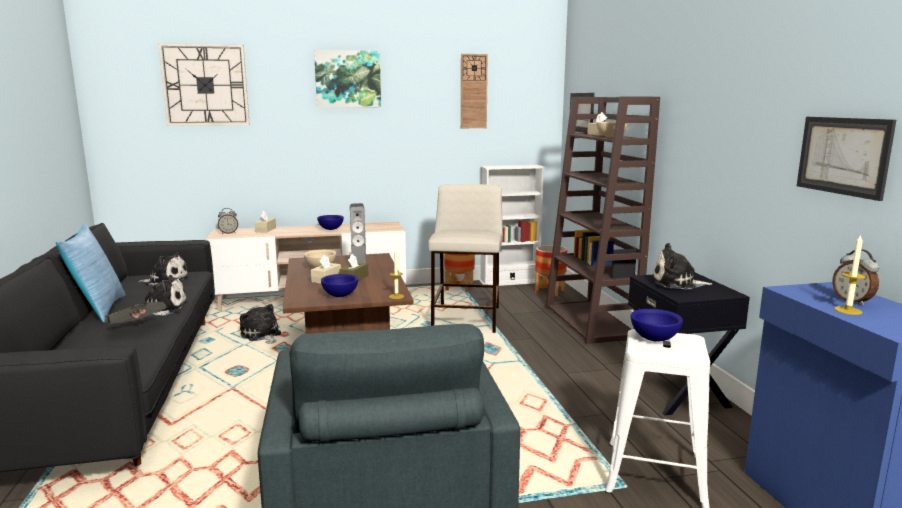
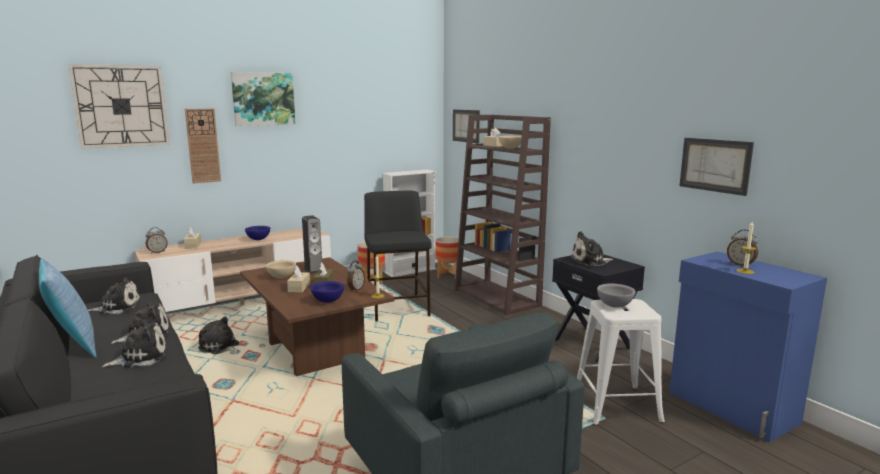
camera: 20 degrees left, 0 degrees up
newspaper [105,302,167,324] -> plush toy [102,319,166,368]
beige stool [428,184,503,333] -> black stool [364,190,431,321]
wall clock [461,54,488,128] -> wall clock moved to [185,109,221,183]
blue bowl [631,309,683,342] -> grey bowl [597,284,635,308]
none -> alarm clock [347,261,365,292]

